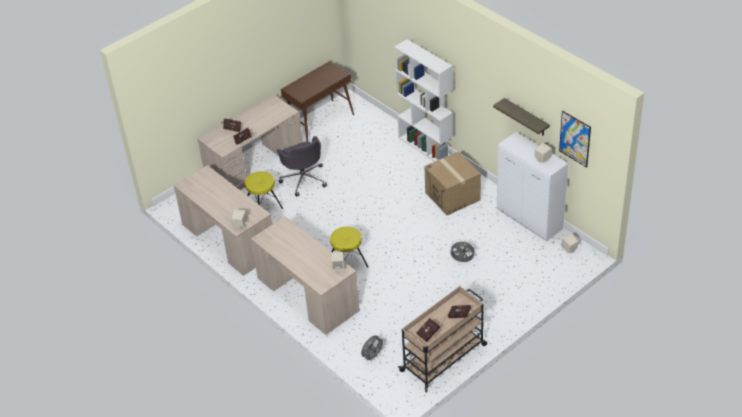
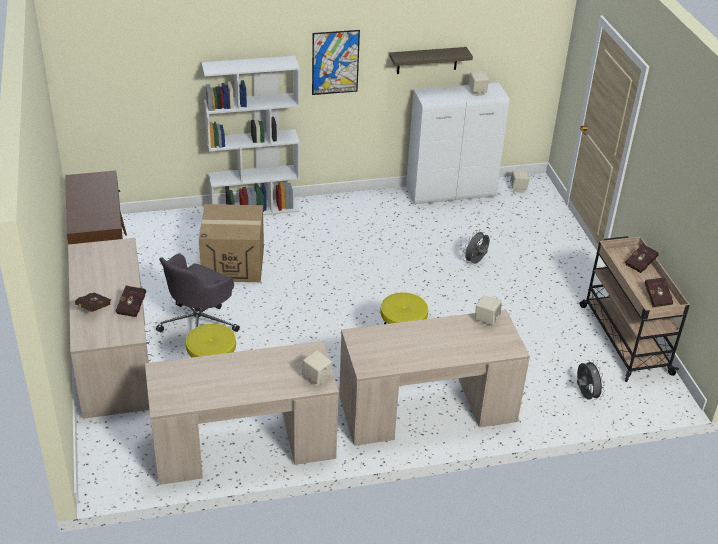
camera: 65 degrees left, 5 degrees down
grey office chair [277,136,327,197] -> grey office chair turned 120 degrees clockwise [156,253,240,332]
cardboard box [424,151,481,215] -> cardboard box moved to [199,204,264,282]
picture [559,111,591,167] -> picture moved to [312,30,360,95]

